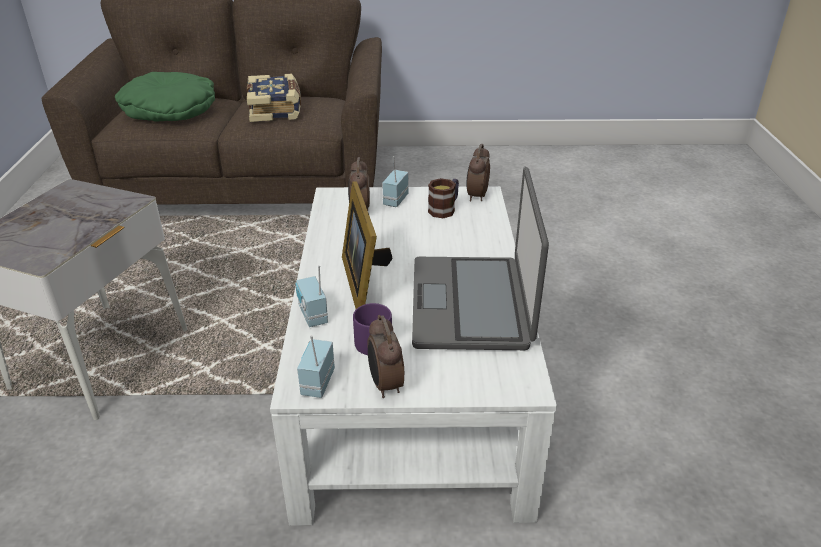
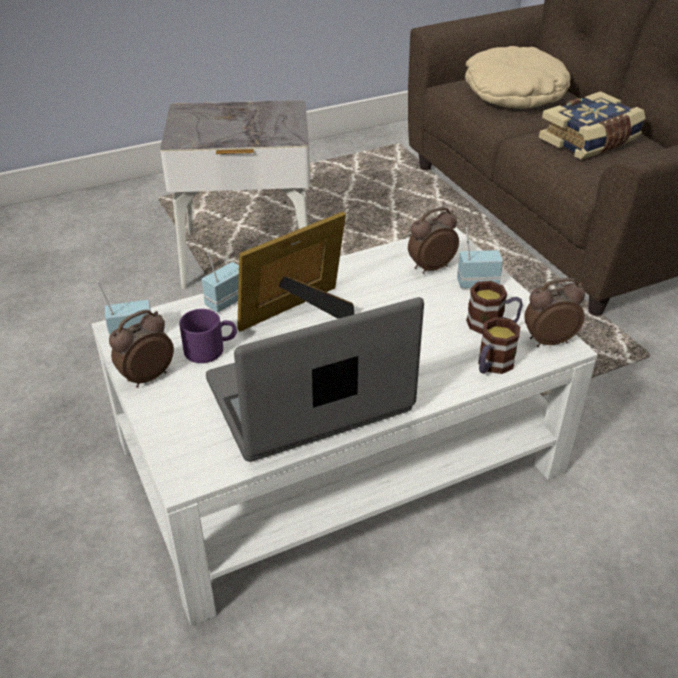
camera: 65 degrees right, 5 degrees up
green pillow [115,72,215,121] -> beige pillow [465,46,571,109]
none -> mug [478,317,520,374]

